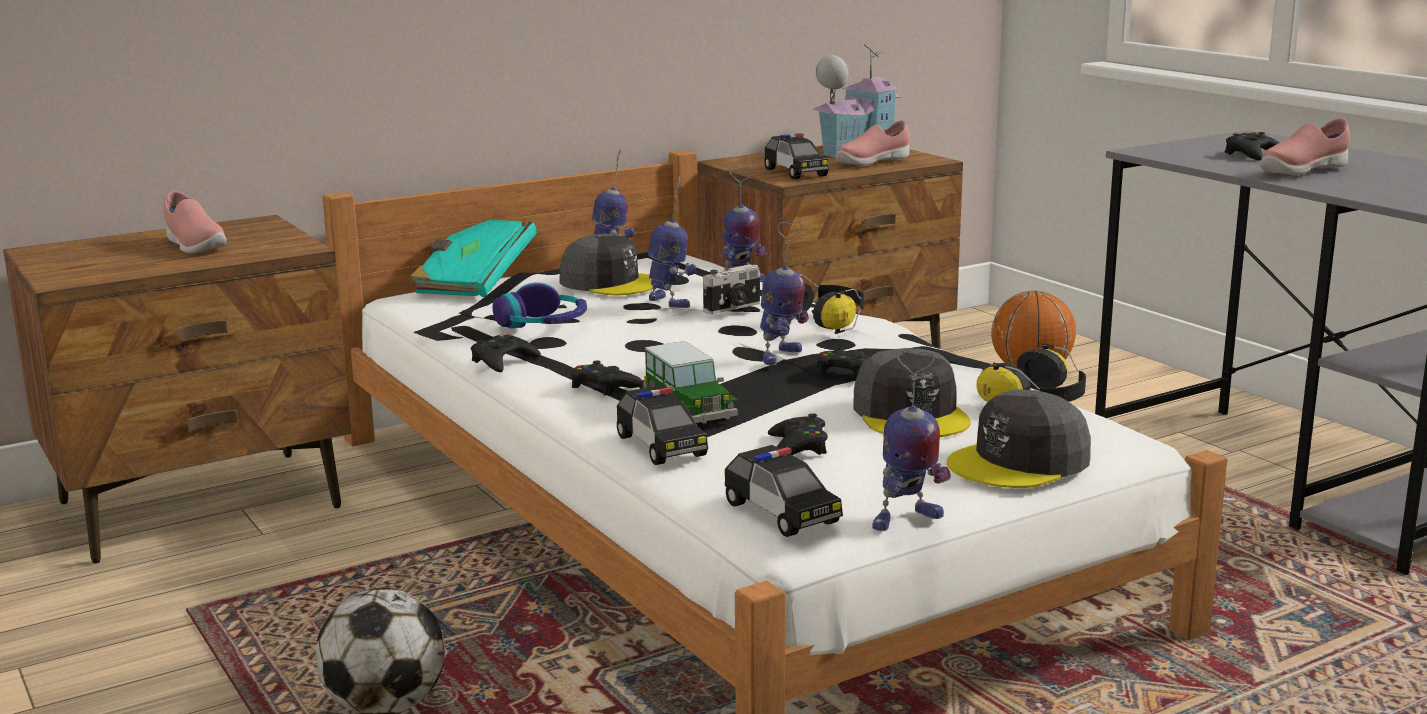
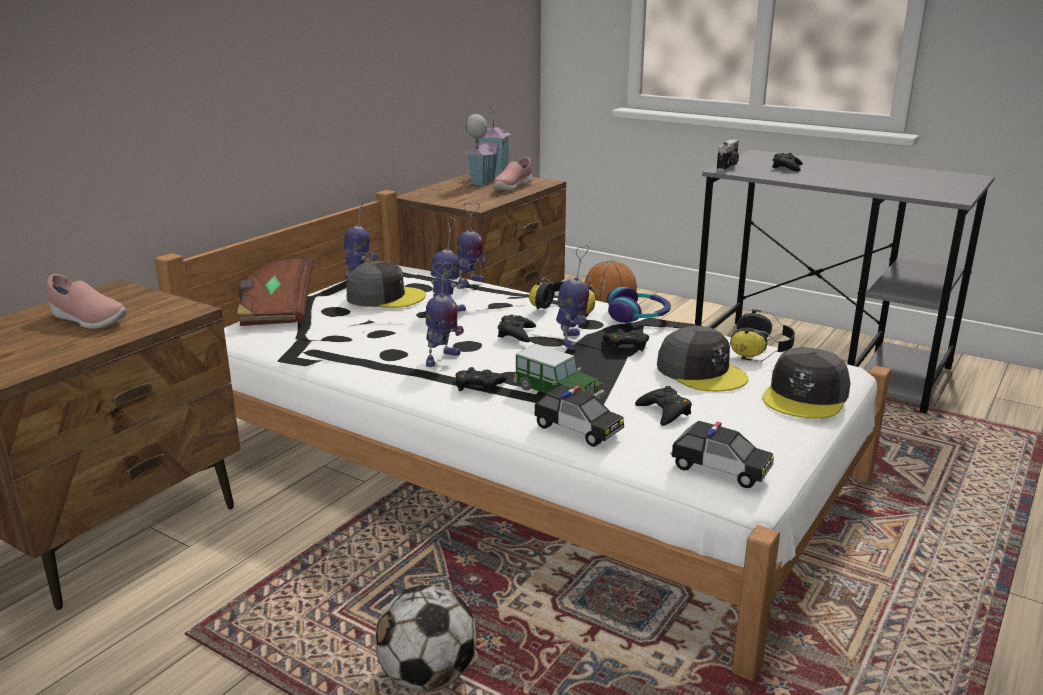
camera: 25 degrees left, 5 degrees up
turquoise book [410,220,537,297] -> brown book [236,258,313,326]
black game controller [471,334,541,372] -> black game controller moved to [498,315,536,342]
headphones [493,282,587,329] -> headphones moved to [607,287,671,323]
camera [703,264,761,314] -> camera moved to [717,139,739,171]
toy car [764,133,829,179] -> none
toy robot [872,350,951,531] -> toy robot moved to [426,262,464,367]
pink shoe [1260,118,1350,175] -> none

